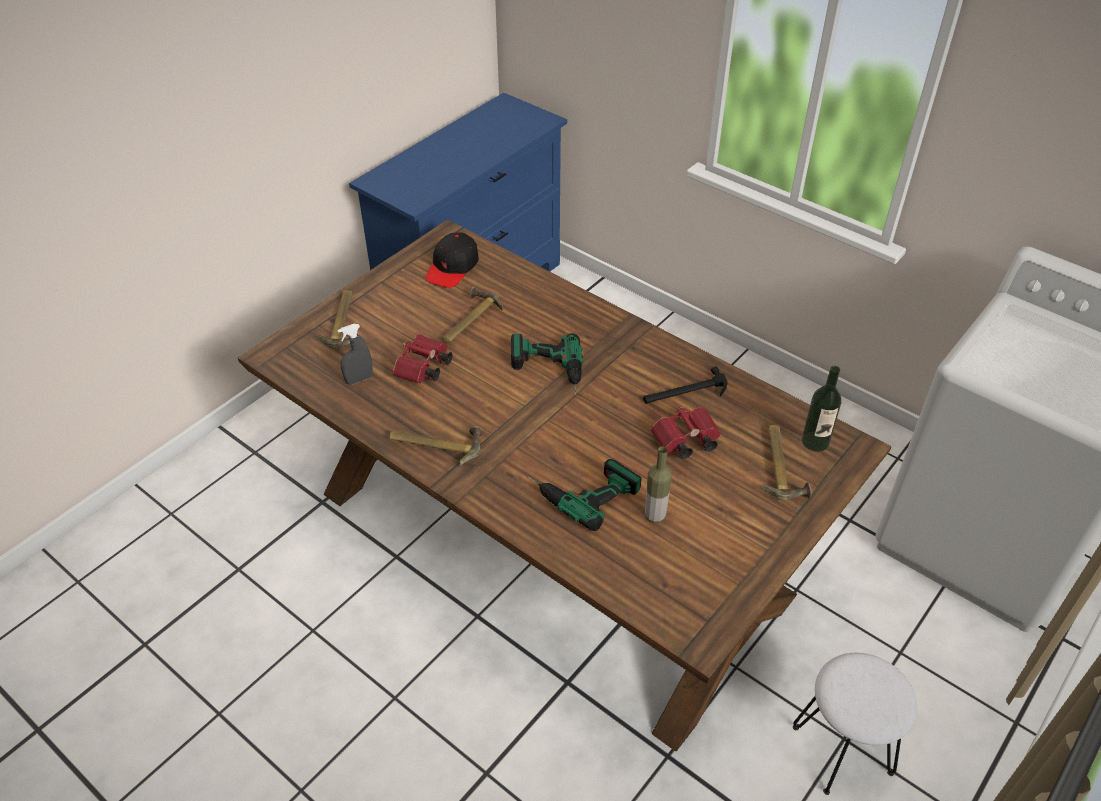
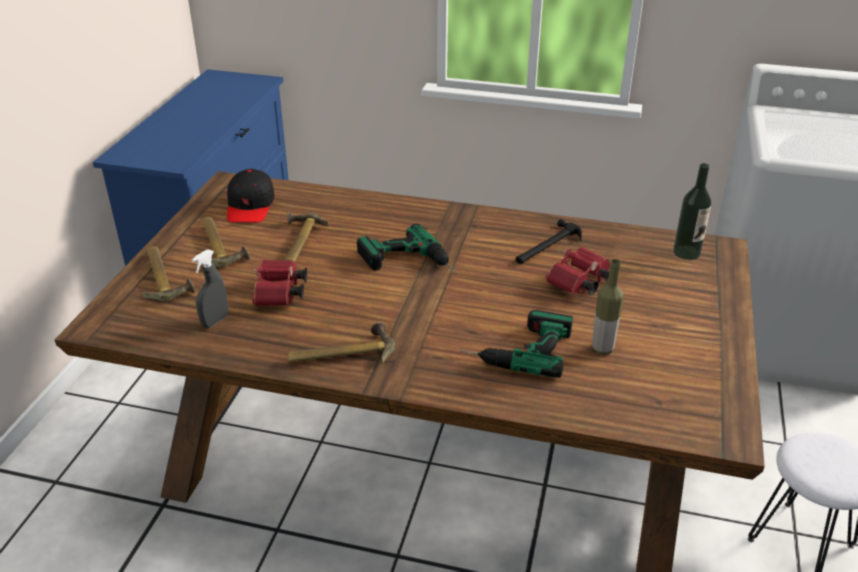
camera: 25 degrees left, 10 degrees down
hammer [760,425,812,501] -> hammer moved to [202,217,250,267]

